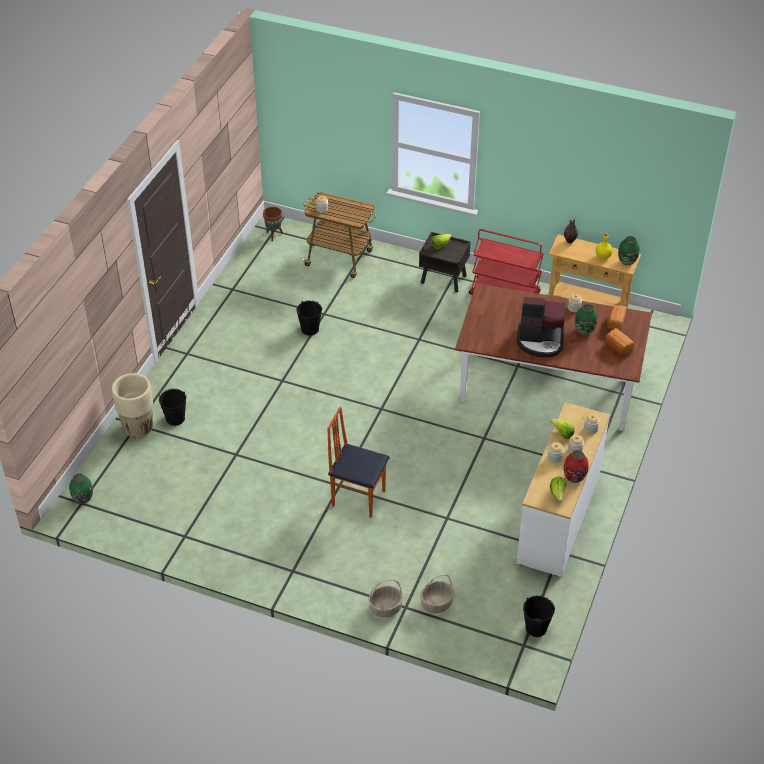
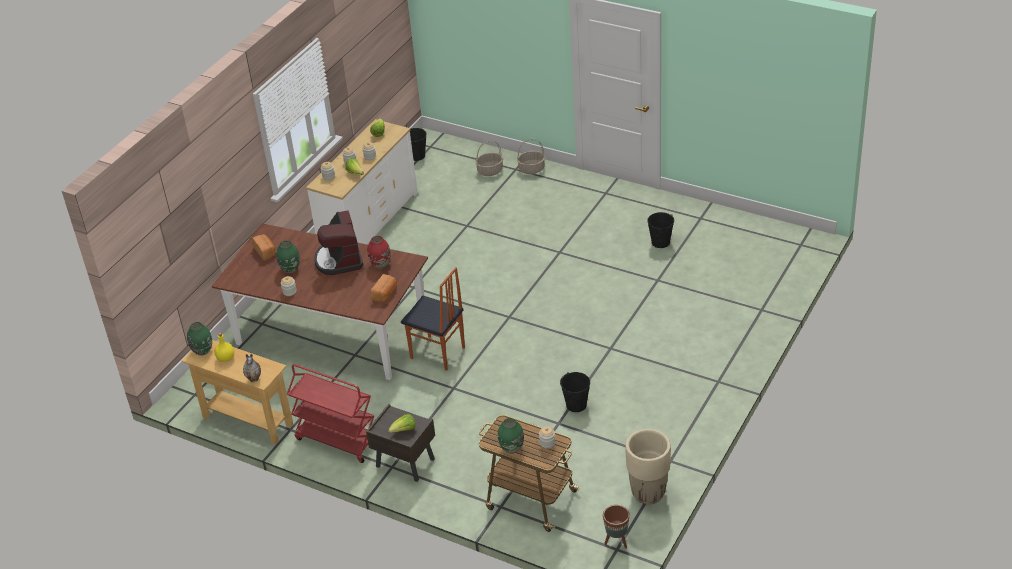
camera: 170 degrees left, 5 degrees down
green vase [69,474,93,504] -> green vase moved to [498,418,524,454]
beige planter [112,373,153,438] -> beige planter moved to [625,429,671,504]
black bucket [159,388,186,426] -> black bucket moved to [647,212,674,248]
chair [327,407,390,518] -> chair moved to [401,267,465,371]
coffee machine [516,297,565,357] -> coffee machine turned 120 degrees counterclockwise [314,210,363,275]
red vase [564,450,589,483] -> red vase moved to [367,236,391,268]
bread [607,305,627,331] -> bread moved to [371,274,397,302]

